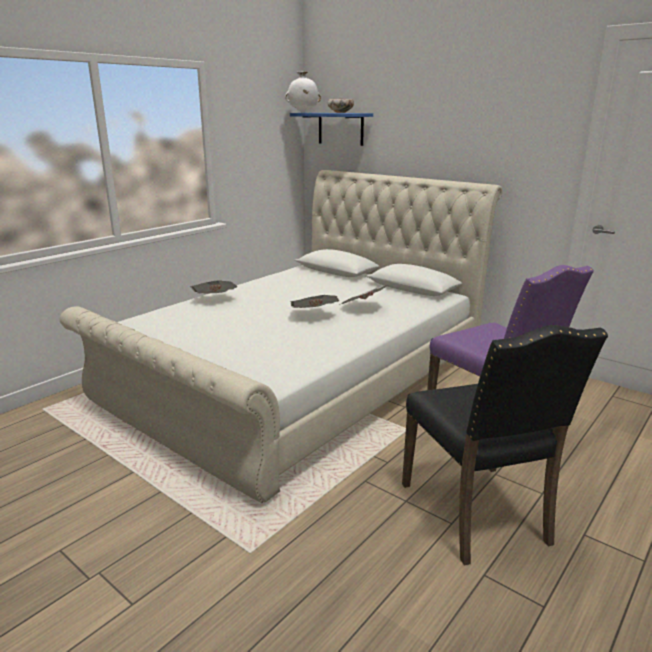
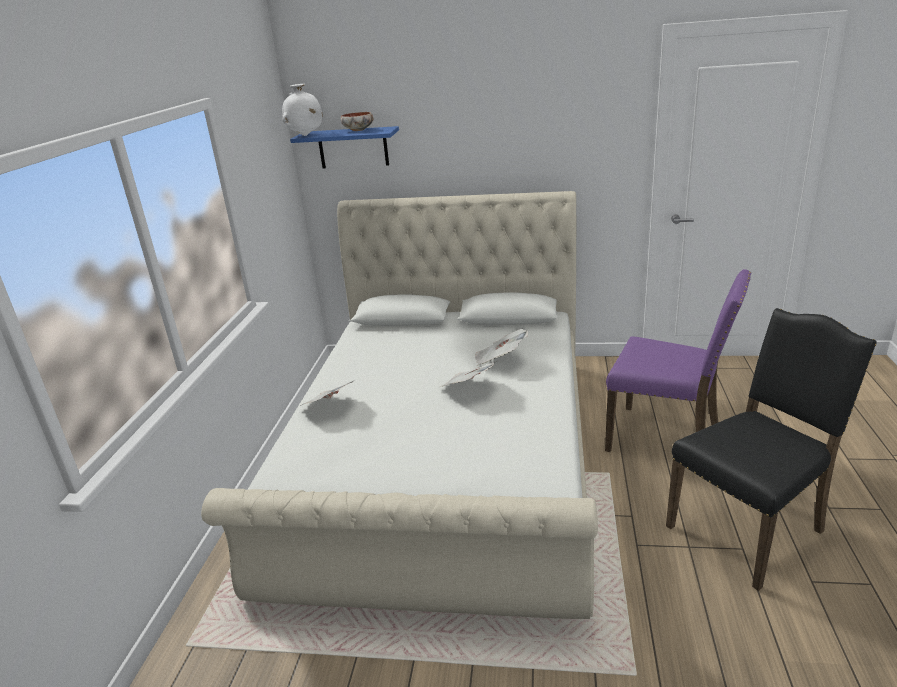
camera: 30 degrees left, 5 degrees up
black chair [402,325,608,565] -> black chair turned 75 degrees counterclockwise [666,308,877,591]

